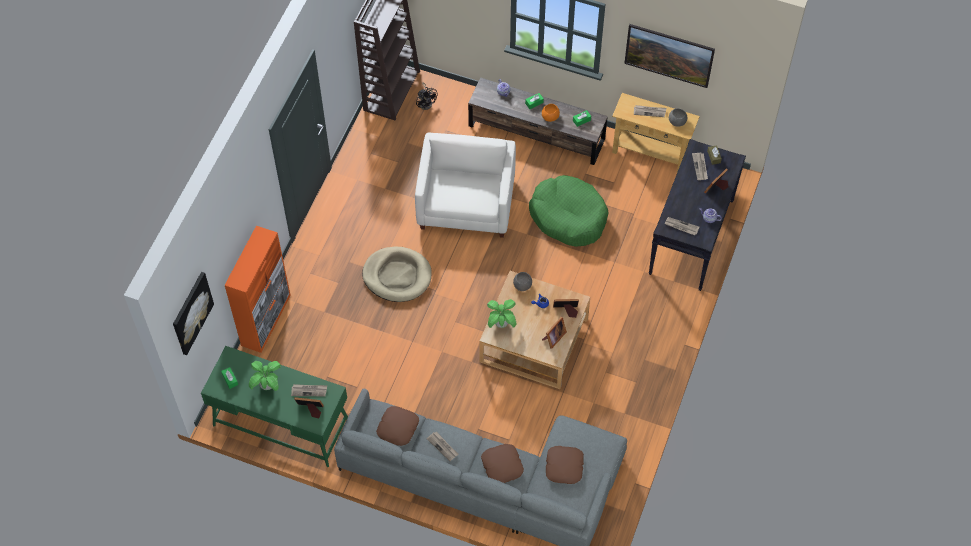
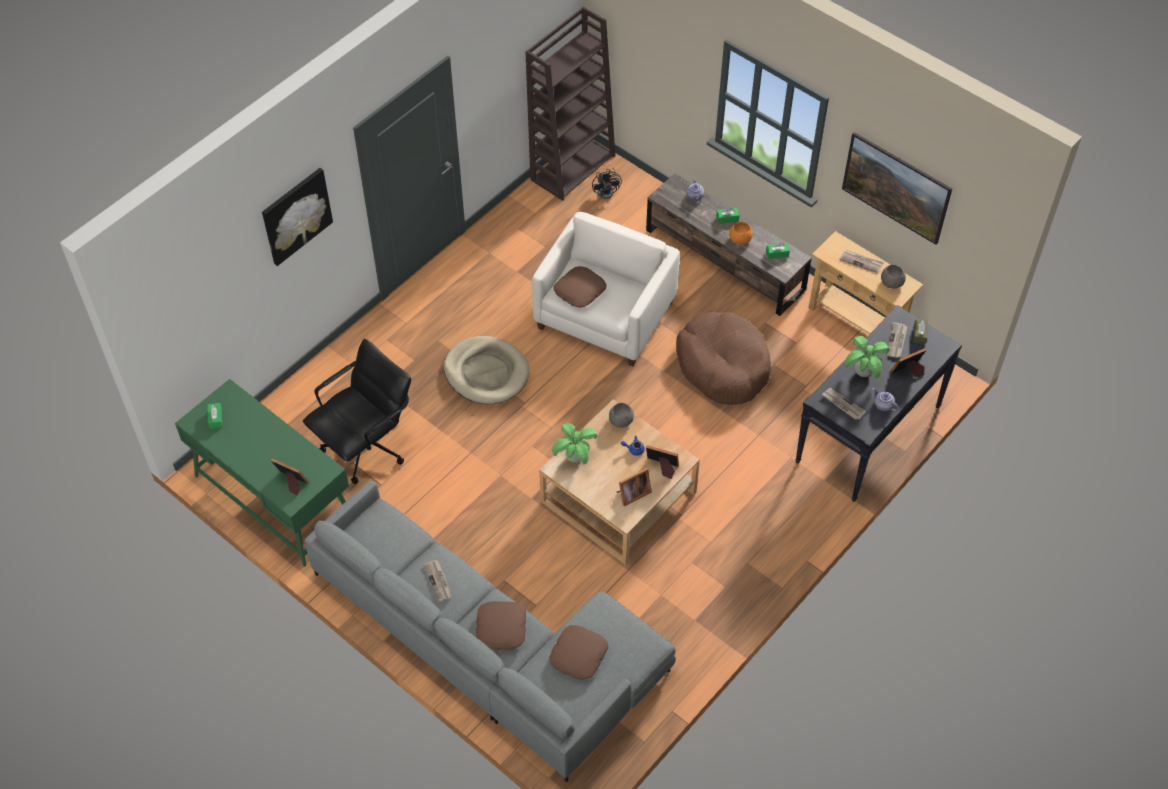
camera: 20 degrees right, 5 degrees down
picture [173,272,214,355] -> picture moved to [262,168,333,266]
orange cabinet [224,226,291,353] -> none
potted plant [249,361,281,391] -> potted plant moved to [844,336,889,378]
newspaper [291,384,327,396] -> none
brown pillow [376,406,419,446] -> brown pillow moved to [554,266,607,308]
green dog bed [529,175,609,247] -> brown dog bed [676,311,771,405]
none -> black office chair [303,339,411,484]

